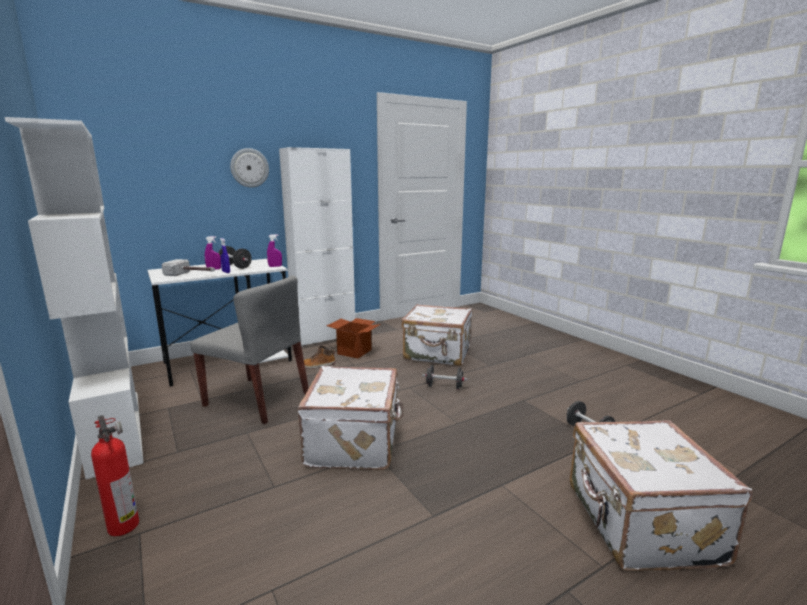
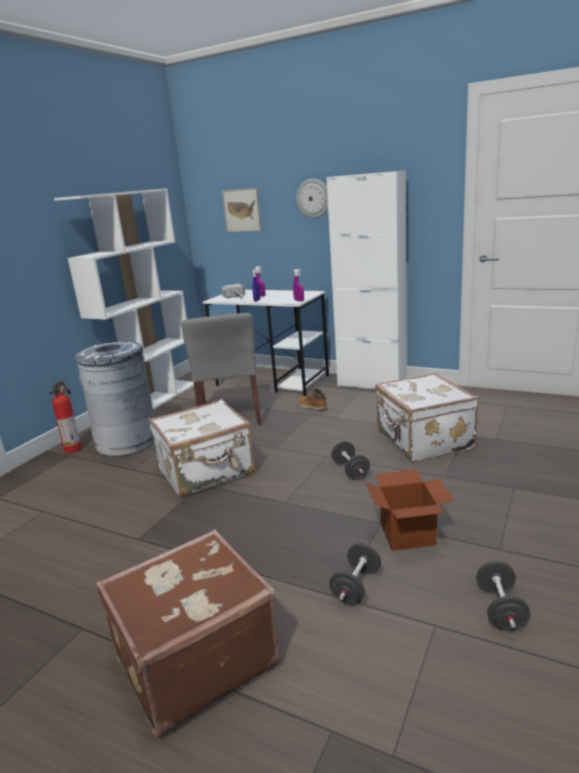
camera: 60 degrees right, 5 degrees up
black dumbbell [218,246,252,269] -> black dumbbell moved to [476,561,530,631]
cardboard box [327,318,381,358] -> cardboard box moved to [366,469,454,551]
white suitcase [570,420,752,572] -> brown suitcase [96,530,280,738]
none -> grey trash can [75,342,154,457]
none -> picture [222,187,262,233]

